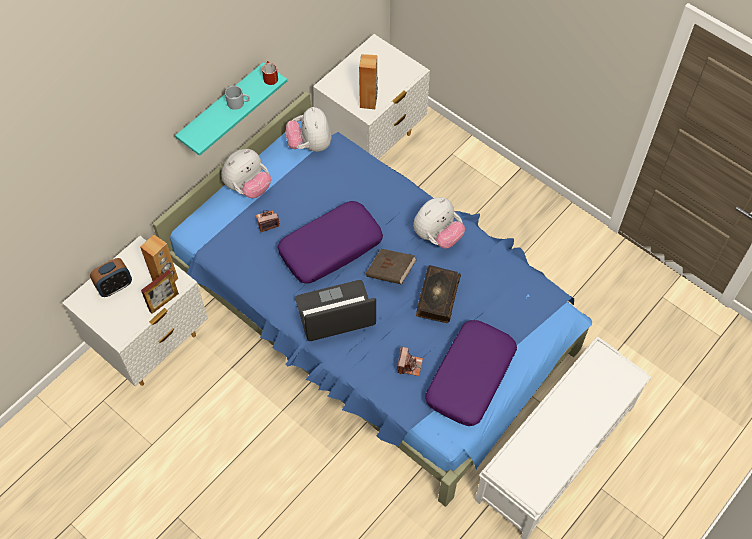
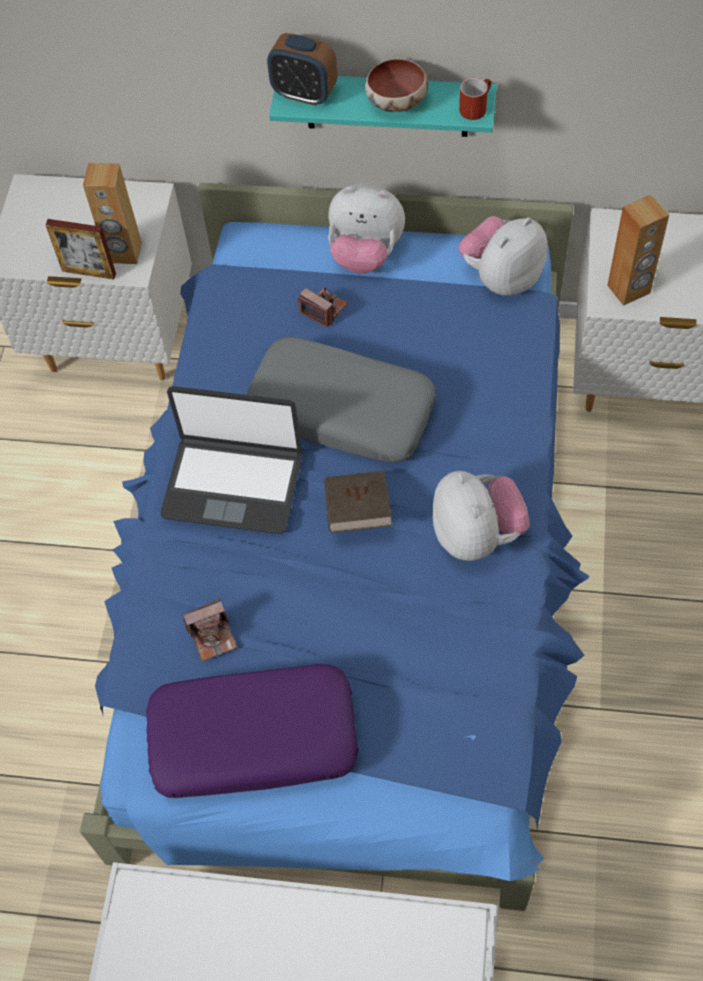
camera: 60 degrees right, 0 degrees up
alarm clock [90,258,132,297] -> alarm clock moved to [267,33,337,106]
grey mug [225,86,250,110] -> bowl [365,59,428,112]
purple pillow [278,201,383,284] -> grey pillow [247,336,435,463]
laptop [295,280,376,341] -> laptop turned 150 degrees clockwise [160,386,302,534]
plush toy [413,197,465,249] -> plush toy turned 120 degrees counterclockwise [433,471,529,561]
book [416,265,461,323] -> none

